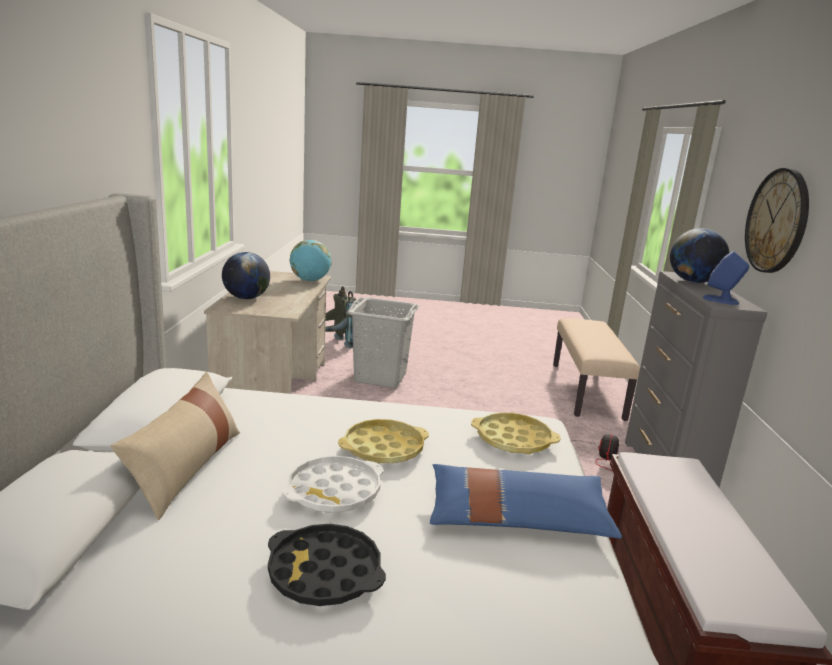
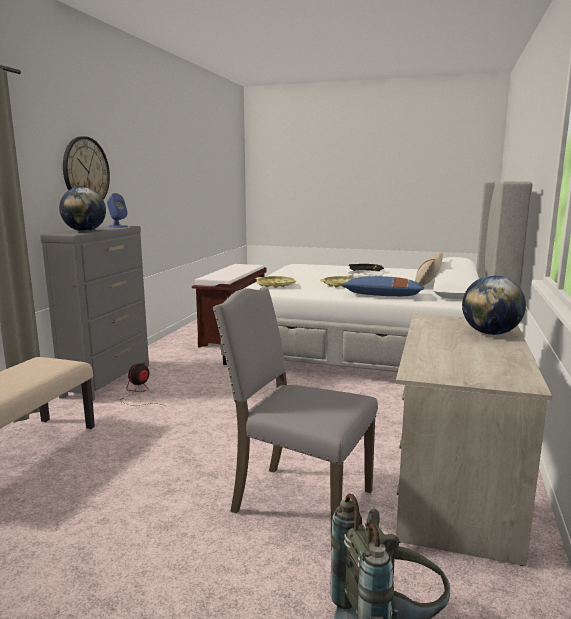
camera: 165 degrees left, 5 degrees down
globe [290,240,331,281] -> none
grey laundry basket [347,297,419,388] -> grey chair [213,287,378,547]
blue pillow [430,464,622,538] -> blue pillow moved to [342,276,424,296]

